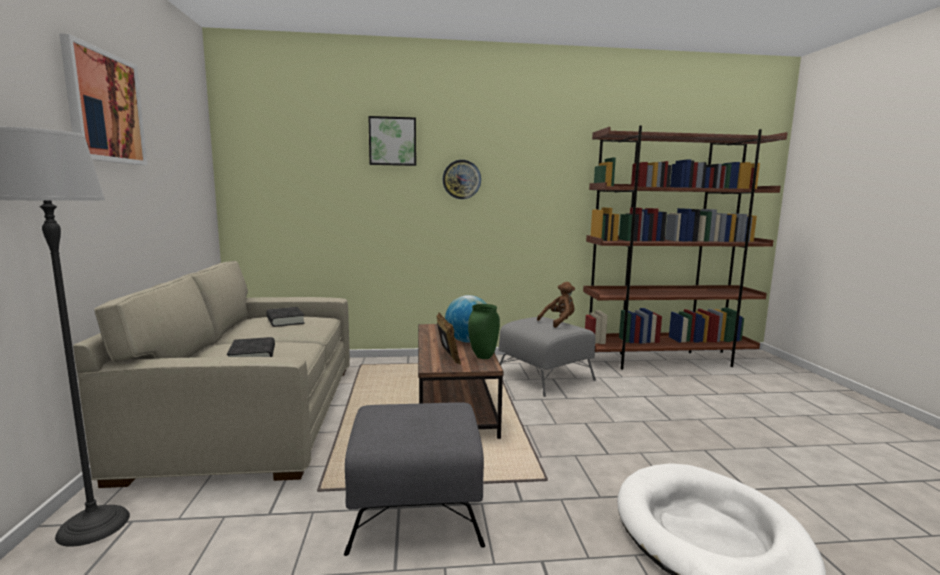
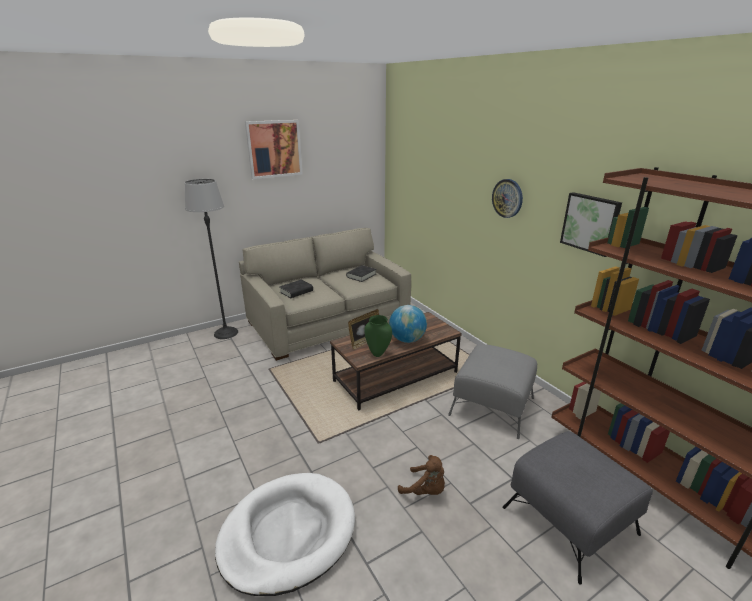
camera: 65 degrees right, 15 degrees up
grey ottoman [344,402,485,556] -> grey ottoman moved to [502,431,653,585]
picture [368,116,416,166] -> picture moved to [560,192,622,257]
brown plush toy [537,282,575,328] -> brown plush toy moved to [398,455,445,495]

